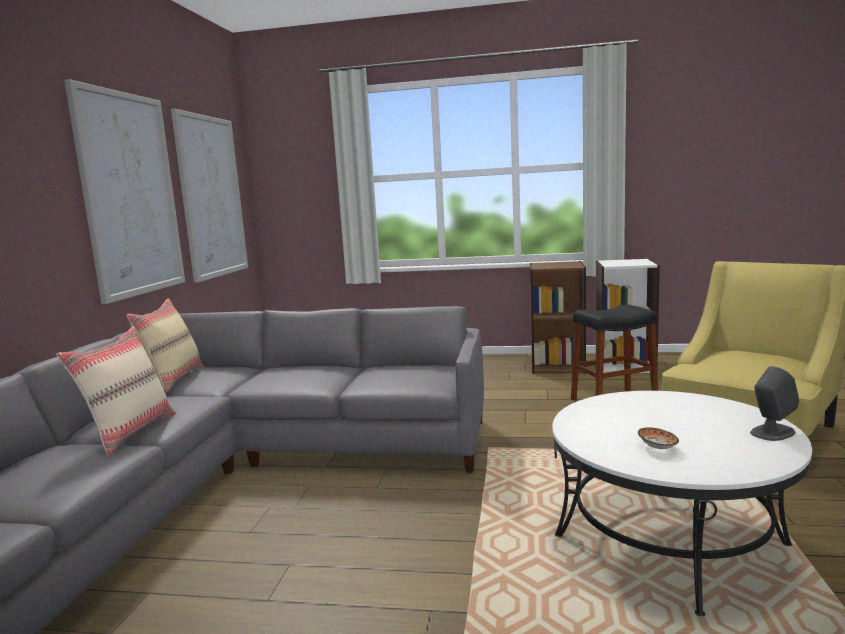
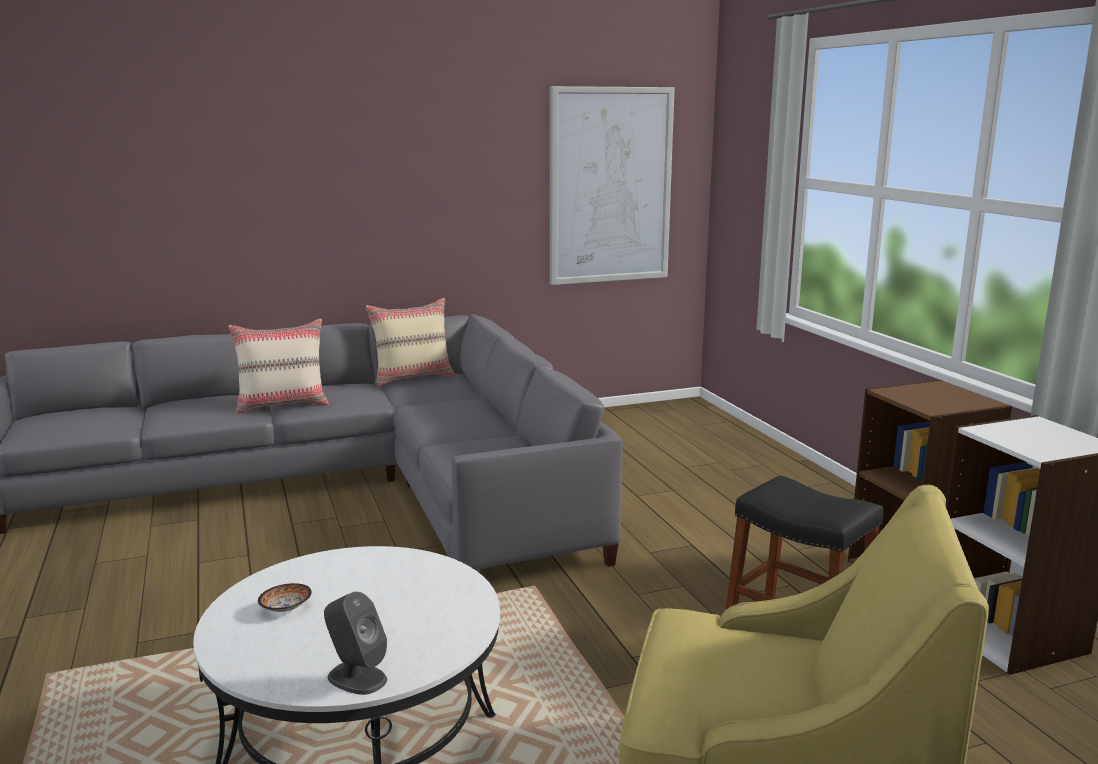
camera: 60 degrees right, 5 degrees up
picture [64,80,185,304] -> none

